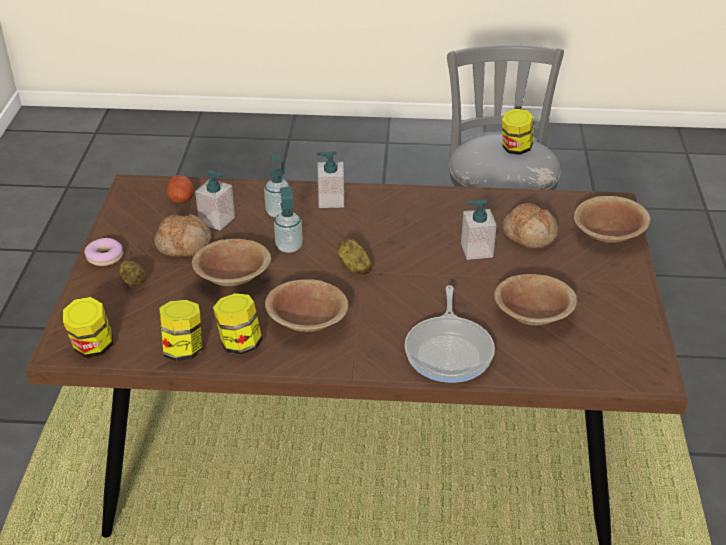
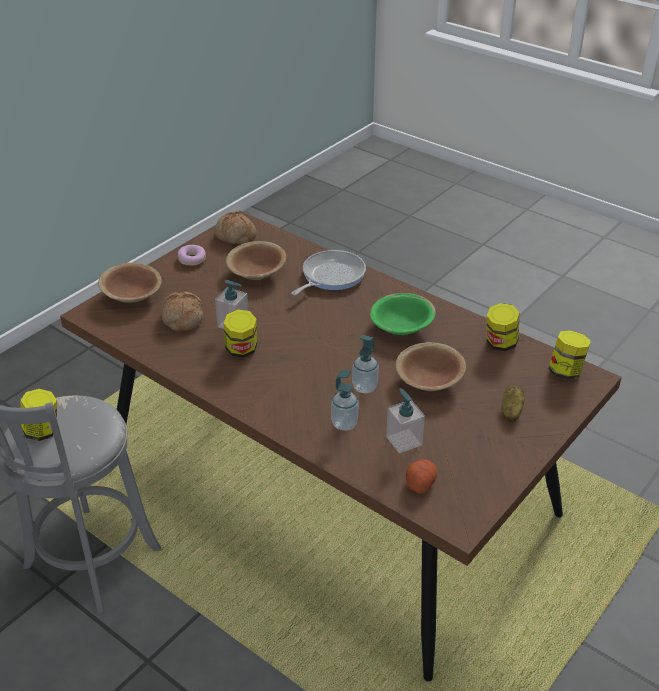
camera: 145 degrees left, 0 degrees up
donut [84,238,123,266] -> donut moved to [178,245,206,265]
bread [154,214,211,257] -> bread moved to [214,211,257,244]
jar [213,293,262,355] -> jar moved to [224,309,257,358]
brown bowl [265,279,349,332] -> green bowl [370,293,436,335]
soap dispenser [316,152,344,208] -> none
potato [338,238,372,274] -> none

